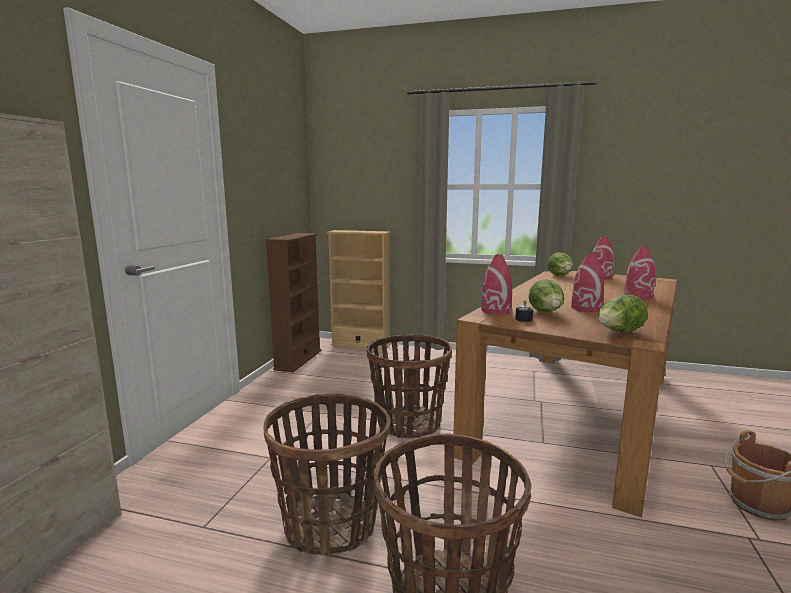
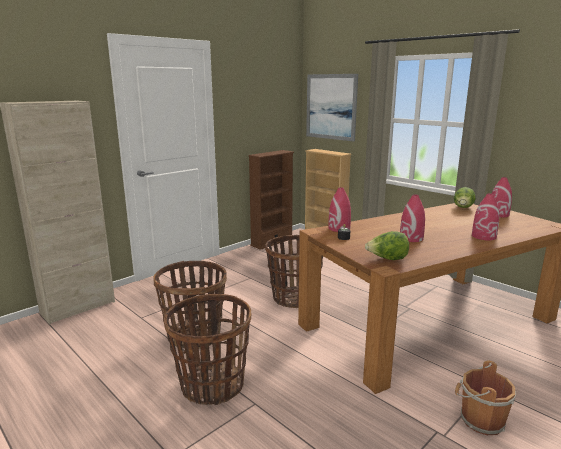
camera: 30 degrees right, 5 degrees up
lettuce [529,279,564,312] -> none
none -> picture [306,74,358,142]

